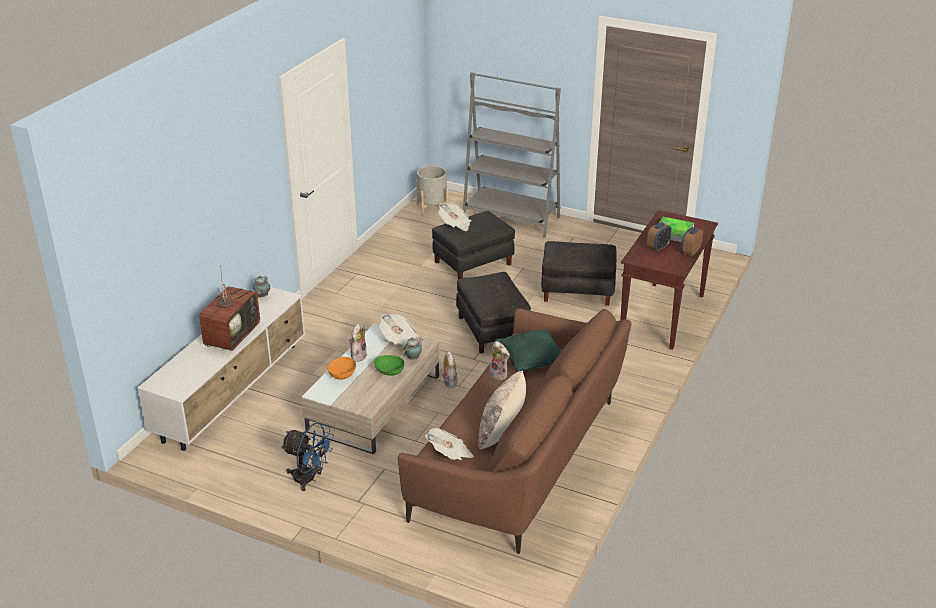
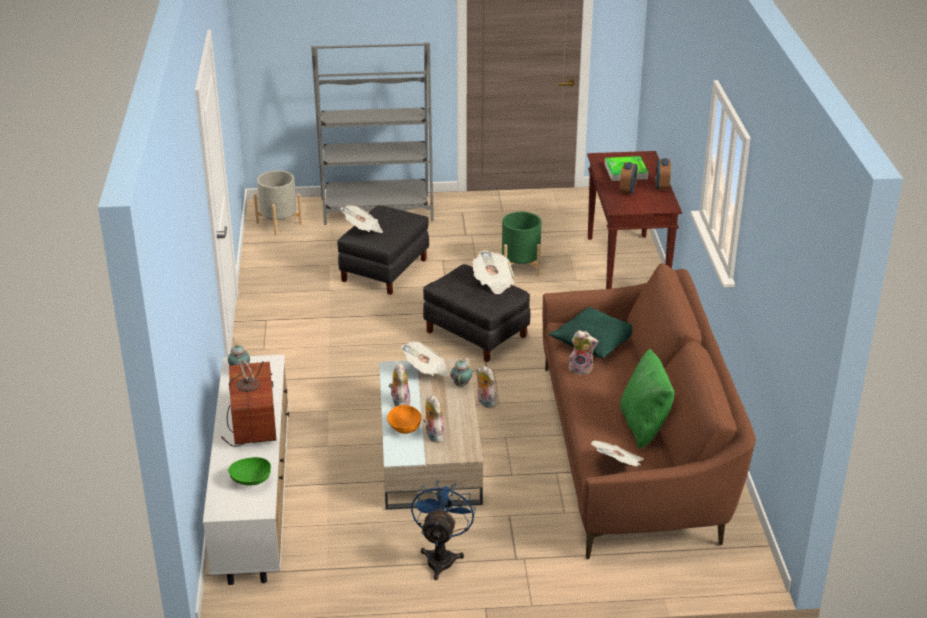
camera: 30 degrees left, 0 degrees up
blue fan [281,423,334,491] -> blue fan turned 75 degrees counterclockwise [411,481,476,580]
green bowl [374,355,405,376] -> green bowl moved to [228,457,271,486]
beige pillow [478,370,526,450] -> green pillow [620,349,674,449]
black ottoman [541,241,617,306] -> green planter [502,212,541,276]
none -> plush toy [423,395,445,443]
none -> newspaper [472,250,515,294]

